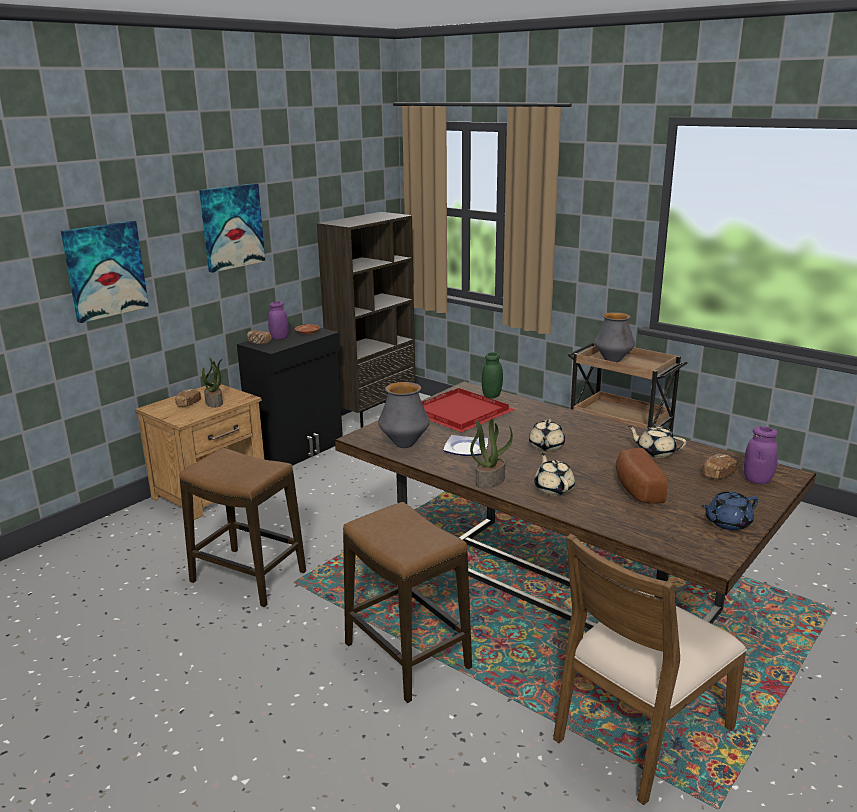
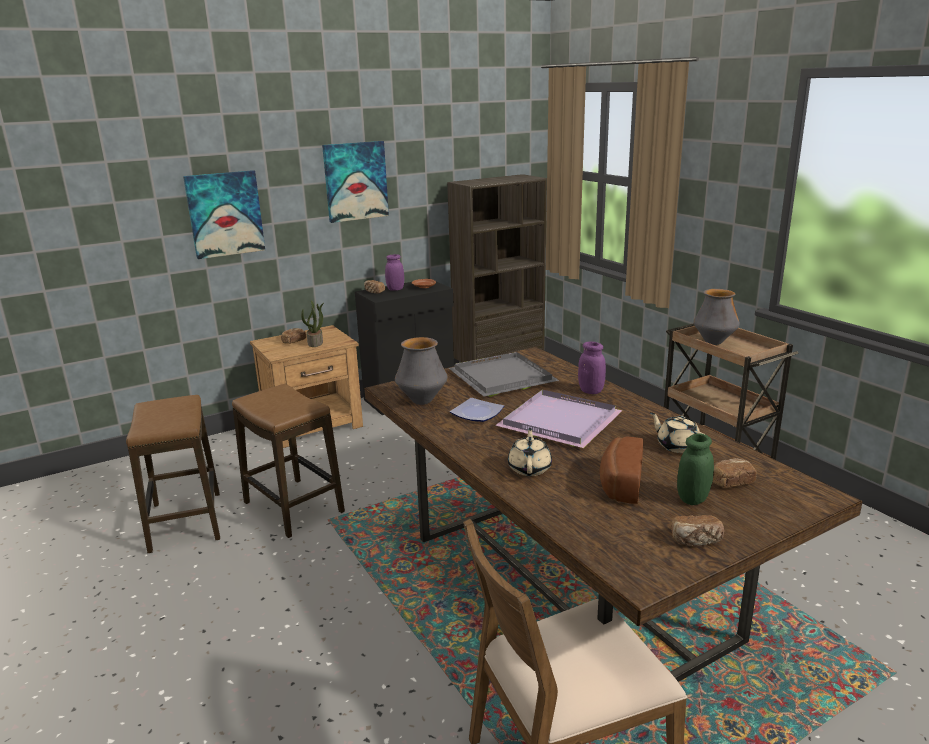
camera: 20 degrees right, 0 degrees up
stool [343,502,472,703] -> stool moved to [126,395,220,553]
red tray [422,388,515,433] -> grey tray [449,352,559,397]
potted plant [470,419,513,488] -> none
green jar [482,352,503,399] -> green jar moved to [677,433,714,505]
beige teapot [529,419,565,451] -> purple tray [495,390,623,448]
blue teapot [702,491,759,530] -> bread [671,515,724,546]
purple jar [744,426,778,484] -> purple jar moved to [578,341,606,394]

